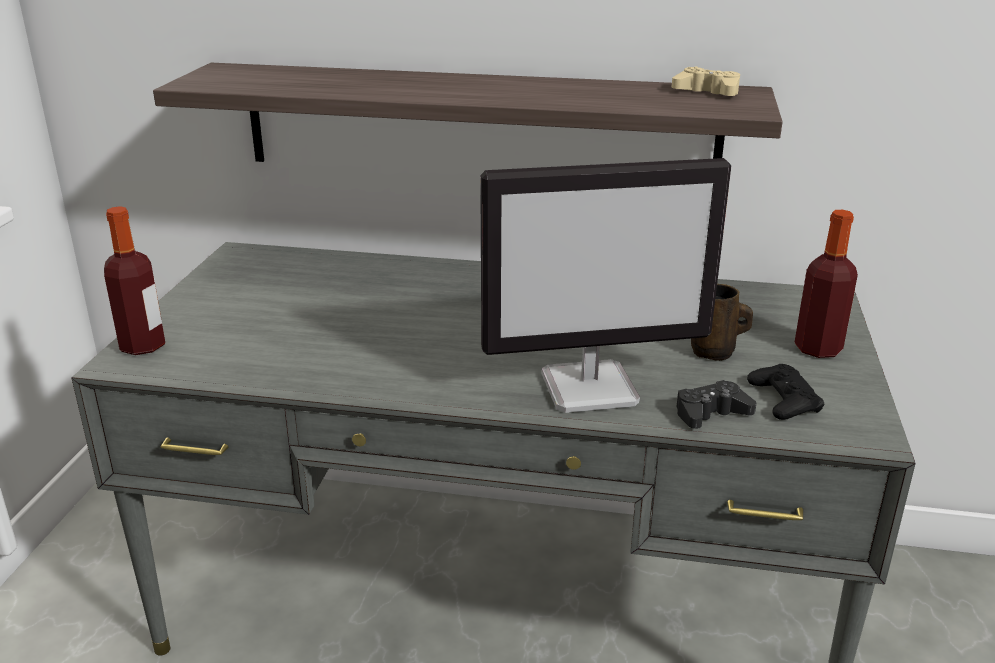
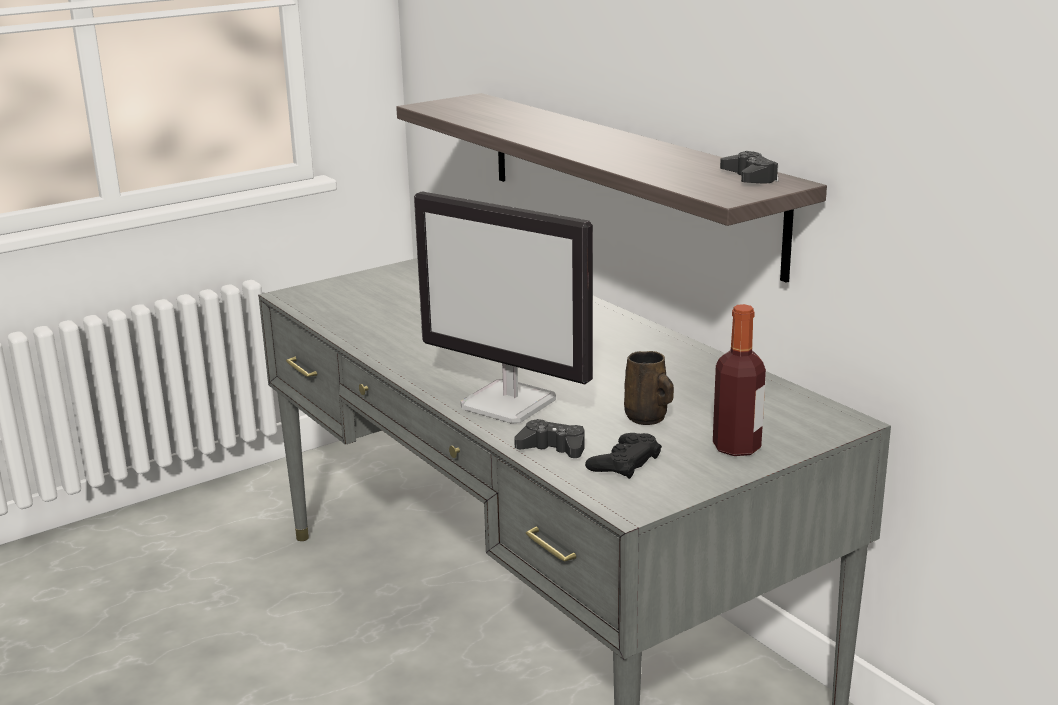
camera: 45 degrees right, 5 degrees down
bottle [104,206,165,355] -> none
beige game controller [672,67,740,96] -> black game controller [720,151,778,184]

